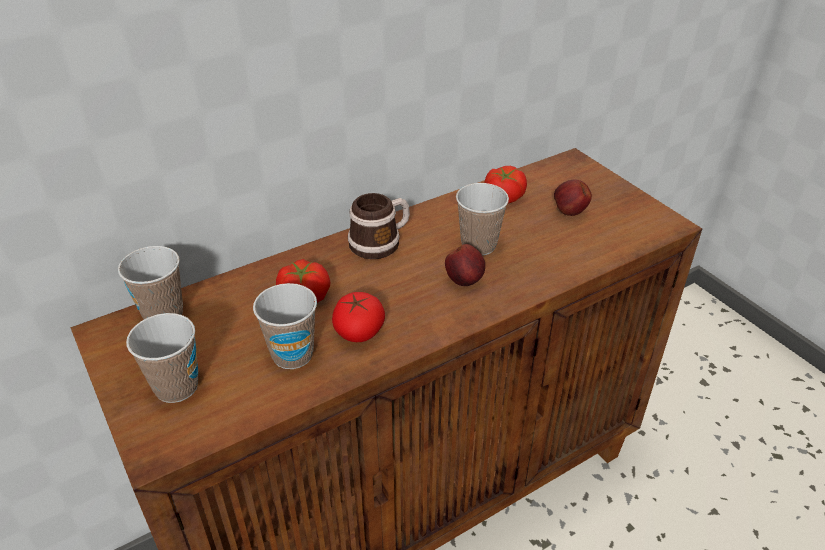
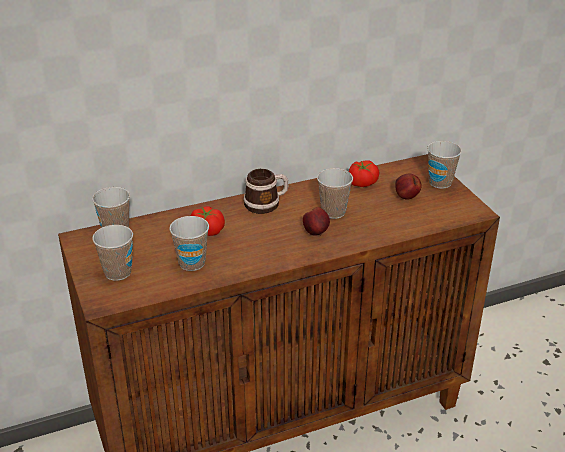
camera: 10 degrees right, 5 degrees down
tomato [332,292,385,342] -> none
none -> cup [427,141,462,189]

